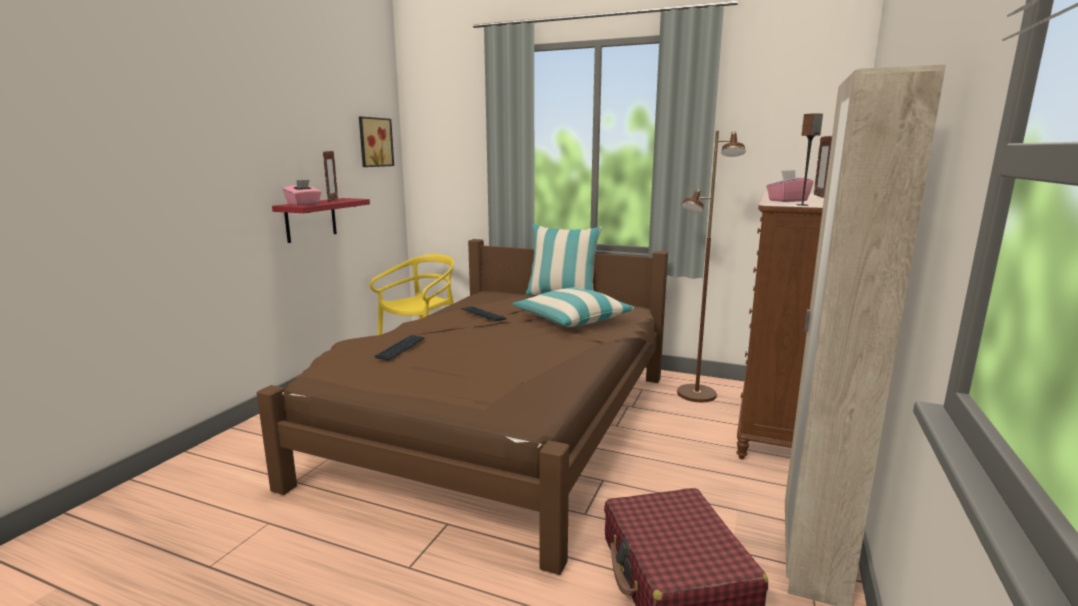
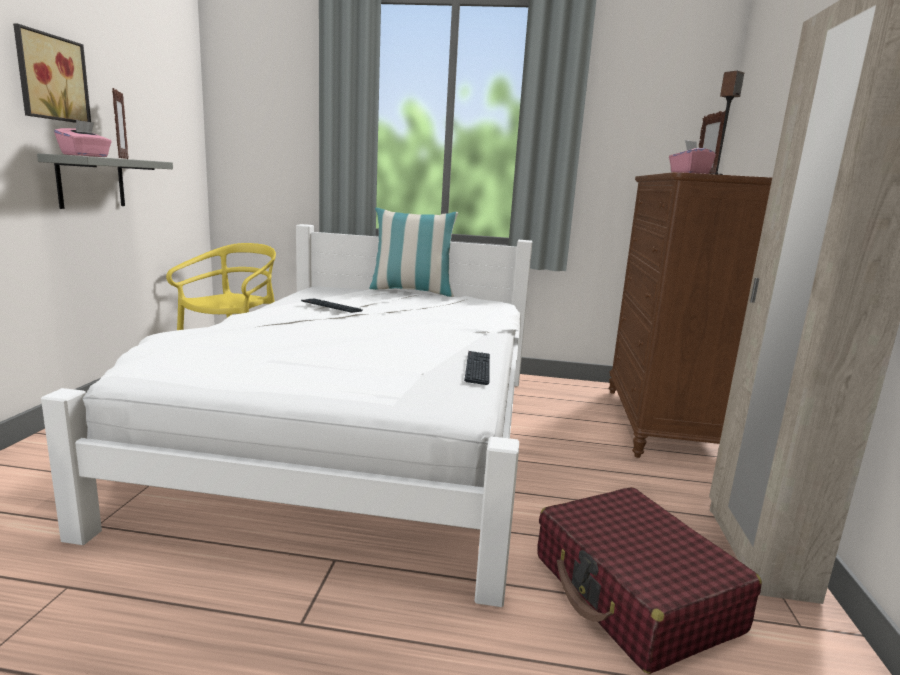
camera: 15 degrees left, 0 degrees up
brown bed [257,239,668,575] -> white bed [41,224,532,607]
red shelf [272,198,370,243] -> grey shelf [37,154,173,209]
picture [359,116,394,167] -> picture moved to [13,24,91,123]
keyboard [375,335,425,361] -> keyboard moved to [464,351,490,385]
pillow [513,288,634,327] -> none
brown floor lamp [677,131,746,402] -> none

